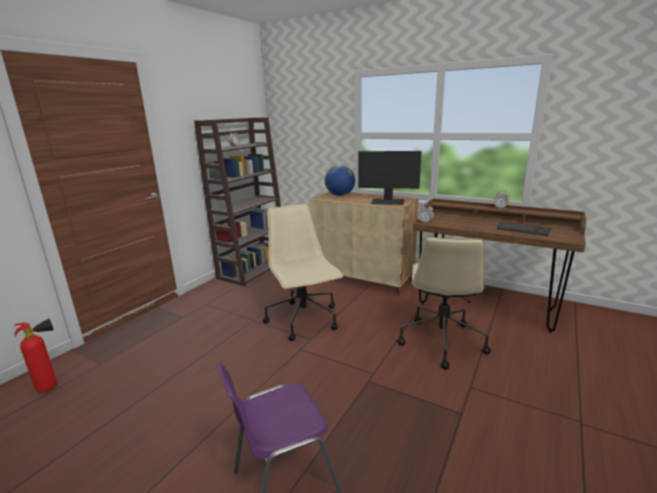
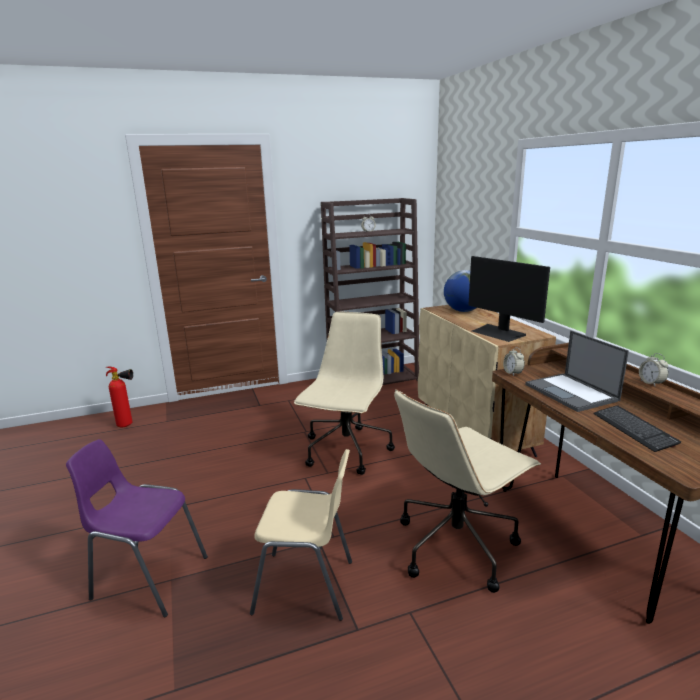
camera: 40 degrees right, 0 degrees up
none -> beige chair [250,449,352,621]
none -> laptop [525,331,629,412]

